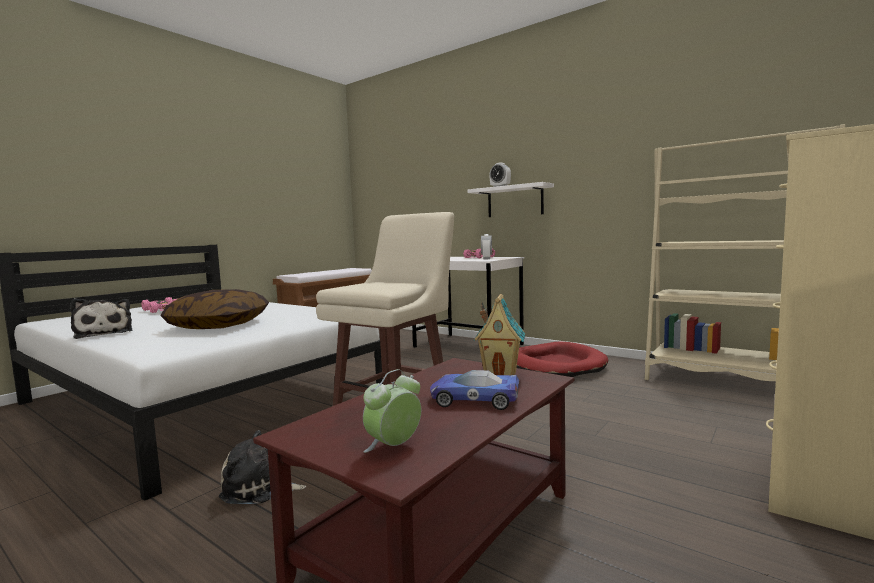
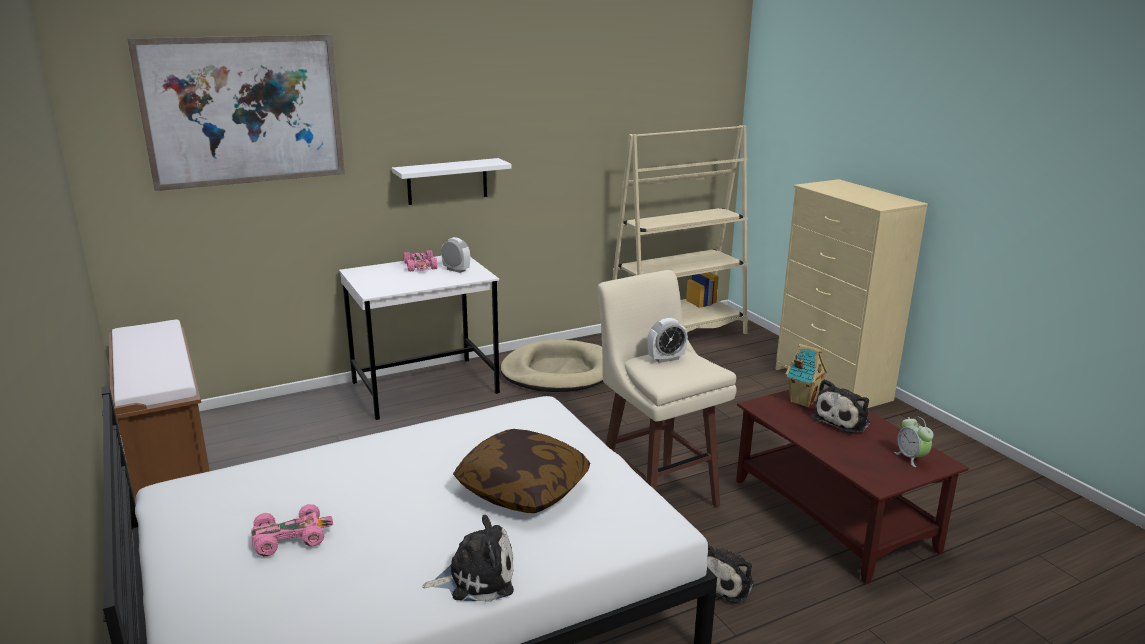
camera: 65 degrees left, 15 degrees up
toy car [430,370,520,410] -> plush toy [812,379,871,433]
alarm clock [489,163,511,187] -> alarm clock moved to [648,318,688,363]
red dog bed [516,342,608,377] -> beige dog bed [501,340,603,392]
none -> picture [127,35,345,191]

